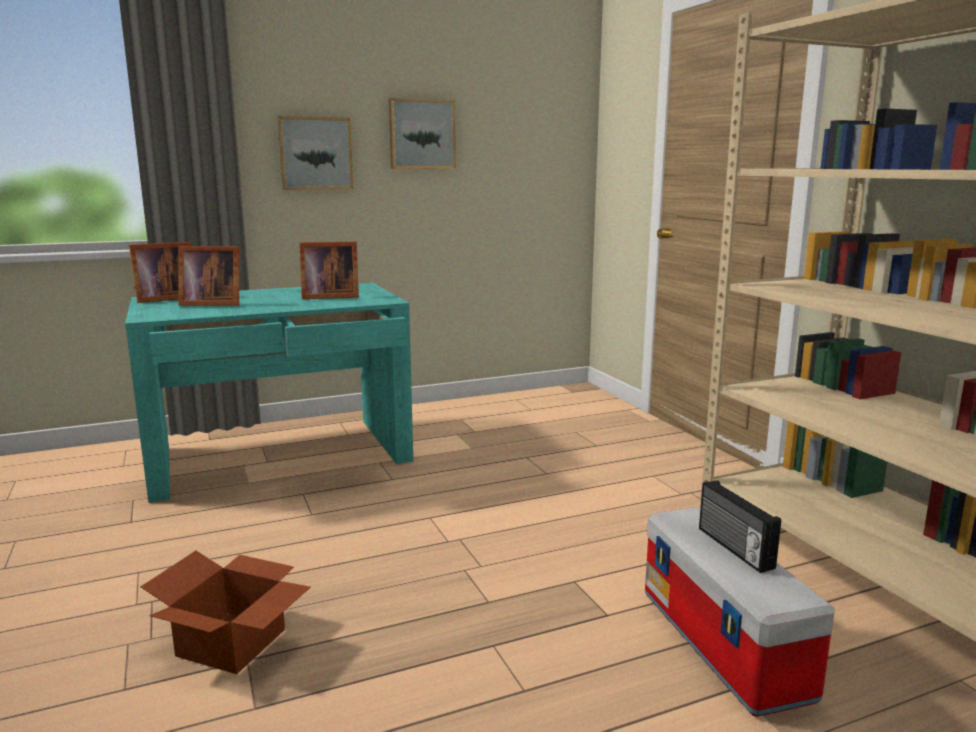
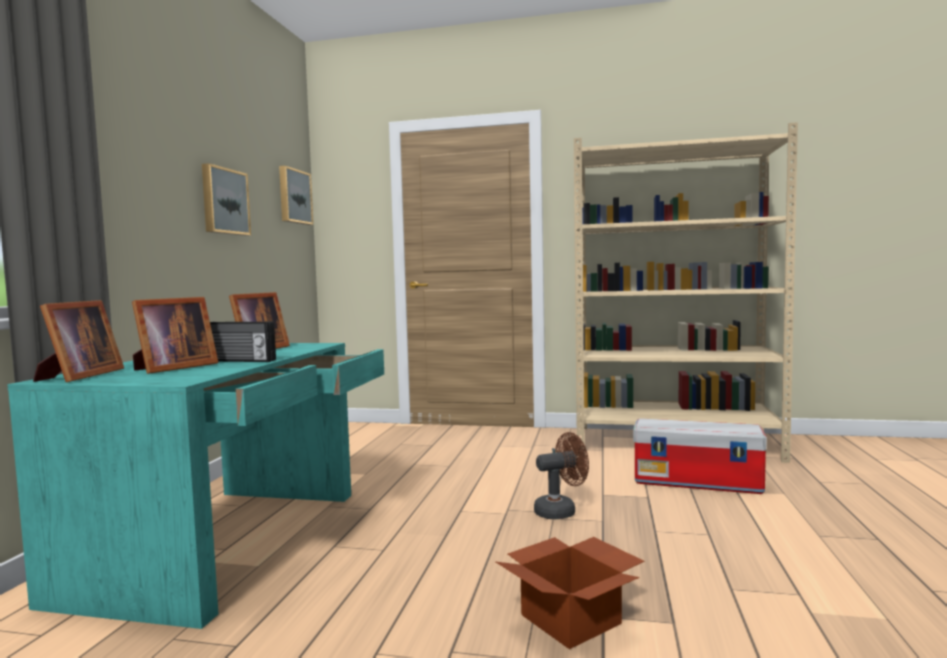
camera: 55 degrees left, 10 degrees down
picture [278,116,353,190] -> picture moved to [279,166,313,225]
radio [699,480,781,573] -> radio moved to [210,321,276,362]
none -> brown fan [534,432,589,519]

